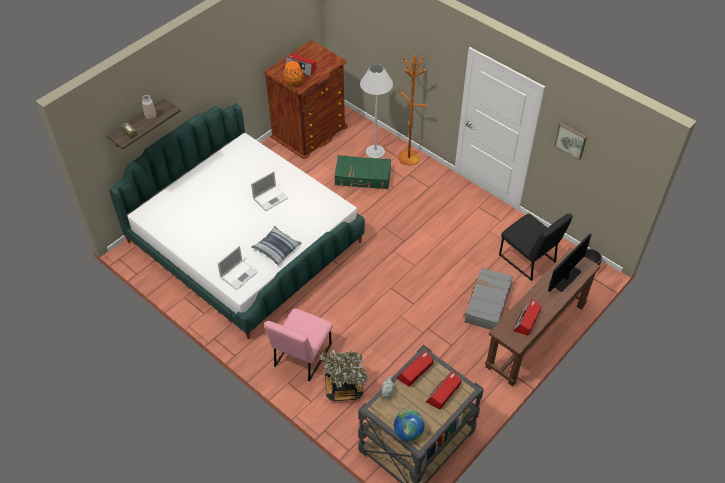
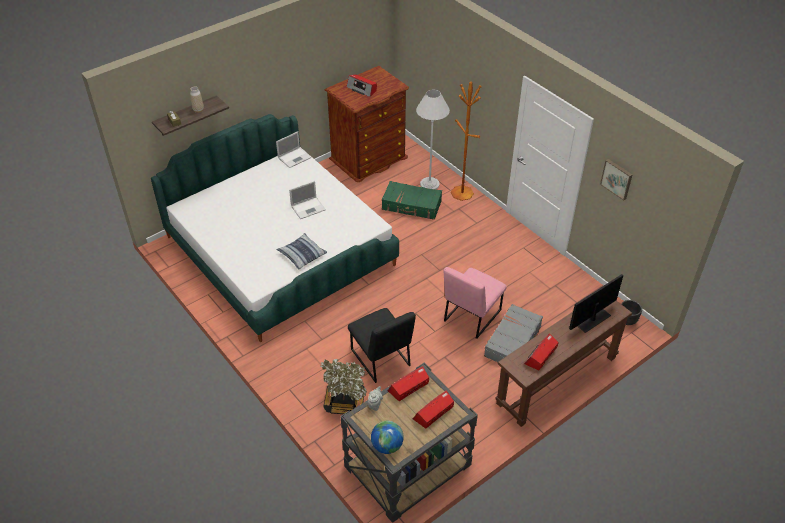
camera: 10 degrees right, 5 degrees down
laptop [217,246,258,290] -> laptop moved to [276,131,311,168]
pink chair [264,308,333,381] -> pink chair moved to [444,267,507,339]
orange vase [283,61,303,87] -> none
black chair [499,214,573,281] -> black chair moved to [348,308,416,383]

